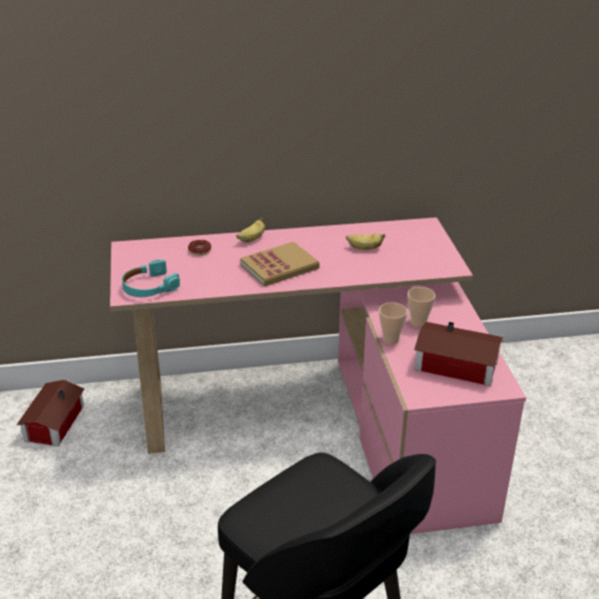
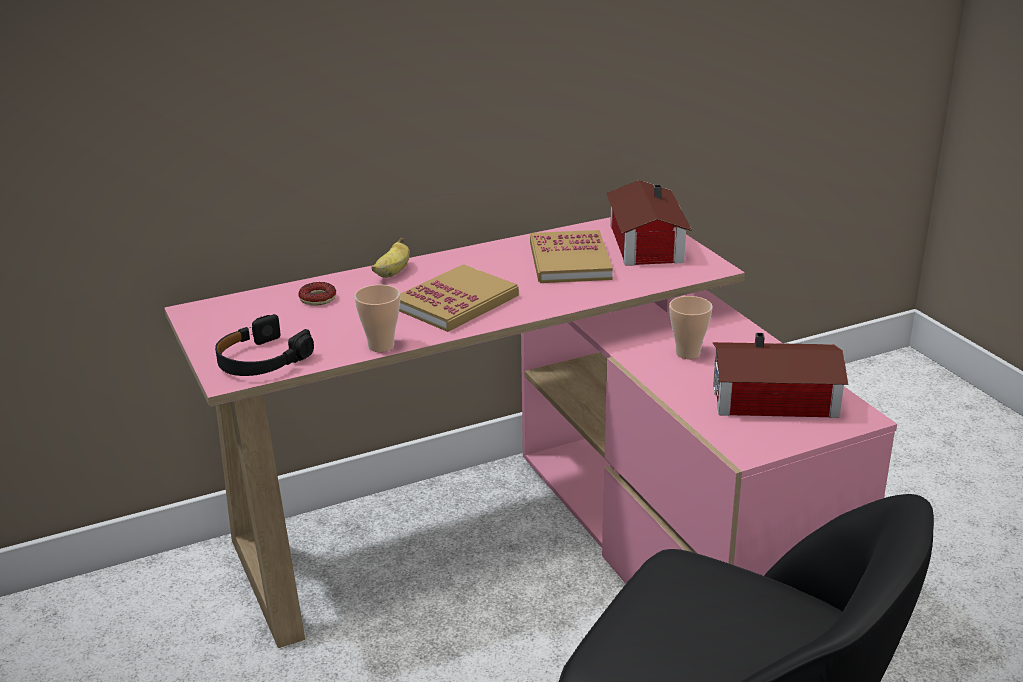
camera: 15 degrees left, 5 degrees down
toy house [17,380,84,447] -> toy house moved to [606,180,692,266]
turquoise headphones [122,260,180,297] -> black headphones [215,314,314,376]
banana [346,234,385,250] -> book [530,230,613,283]
cup [379,302,408,345] -> cup moved to [354,285,400,352]

